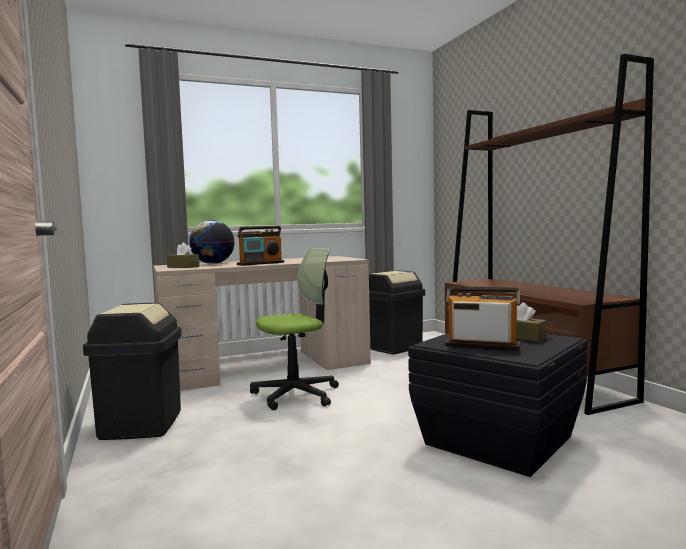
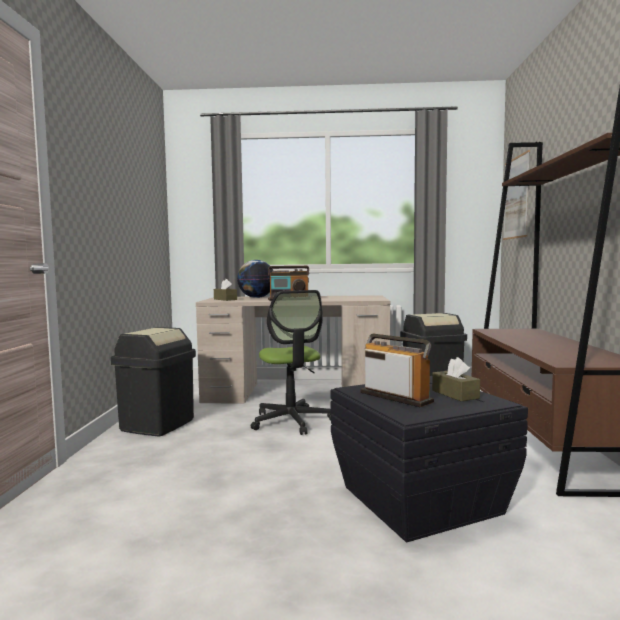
camera: 25 degrees right, 0 degrees up
office chair [250,248,339,410] -> office chair turned 75 degrees clockwise [251,290,332,435]
none -> picture [503,150,530,240]

